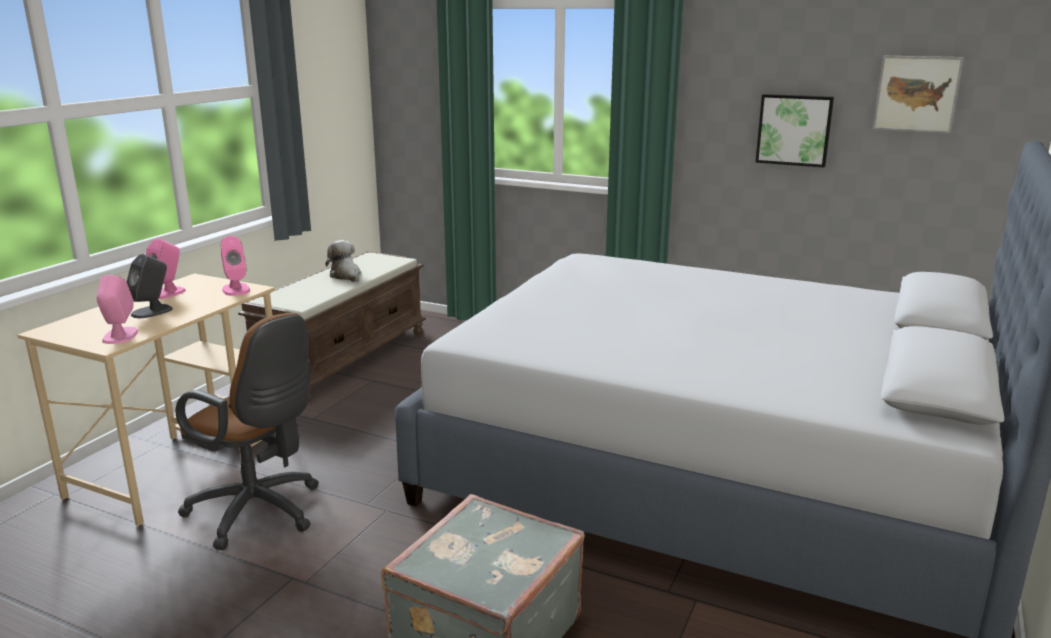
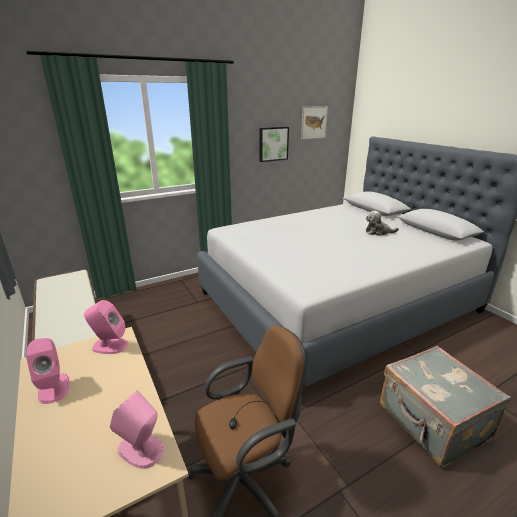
camera: 55 degrees left, 5 degrees up
grey speaker [127,254,173,318] -> none
plush toy [325,240,361,282] -> plush toy moved to [366,211,399,236]

